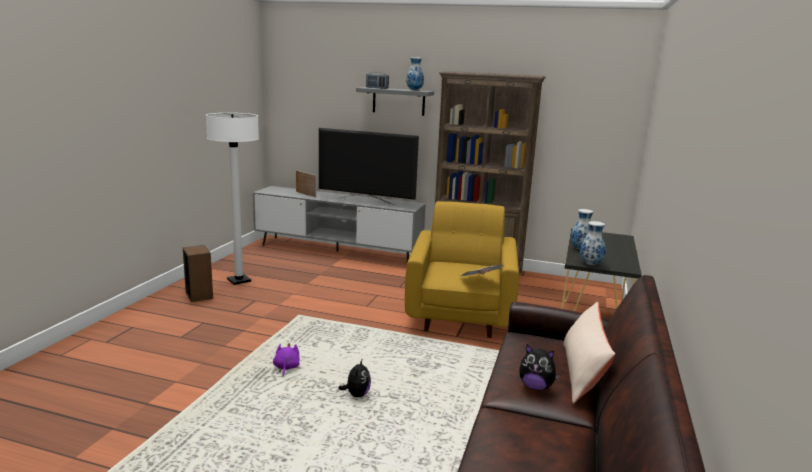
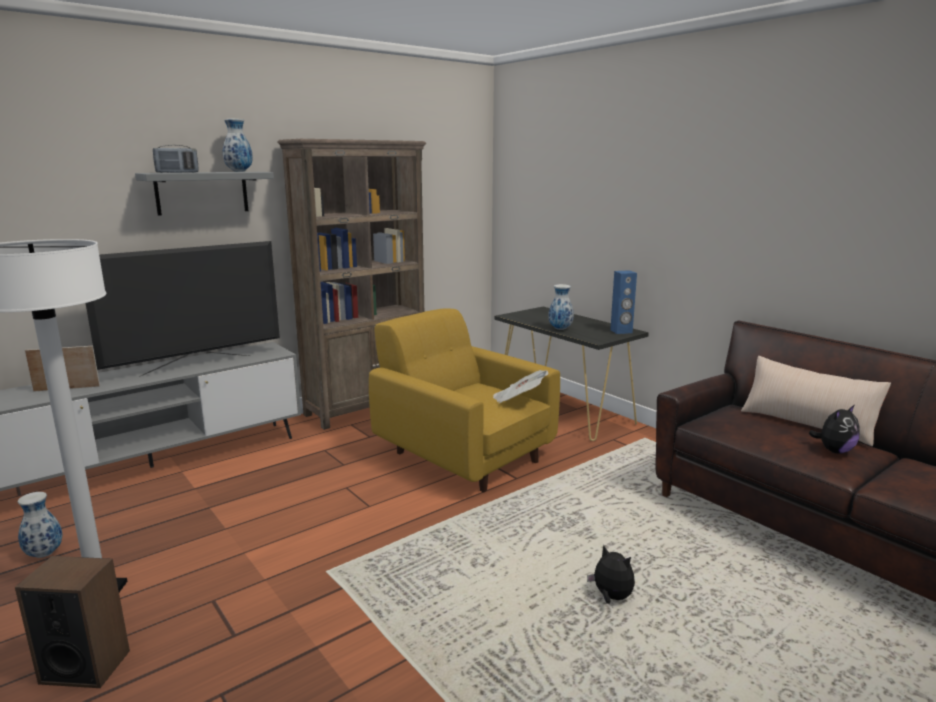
camera: 55 degrees left, 0 degrees up
purple plush toy [273,343,300,376] -> none
vase [580,221,606,265] -> vase moved to [18,492,62,558]
none -> blue speaker [610,270,637,334]

